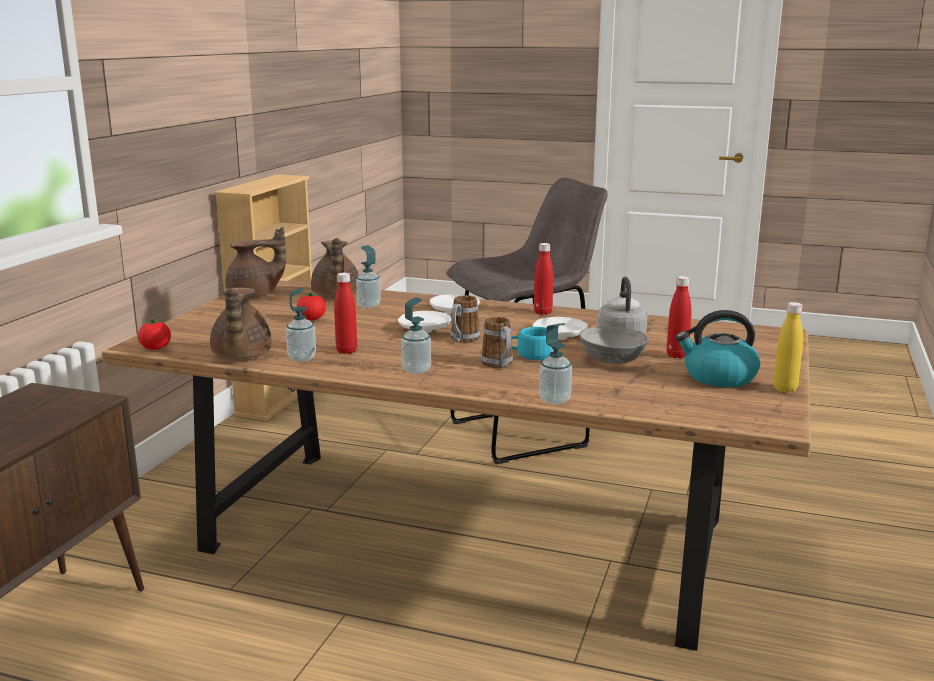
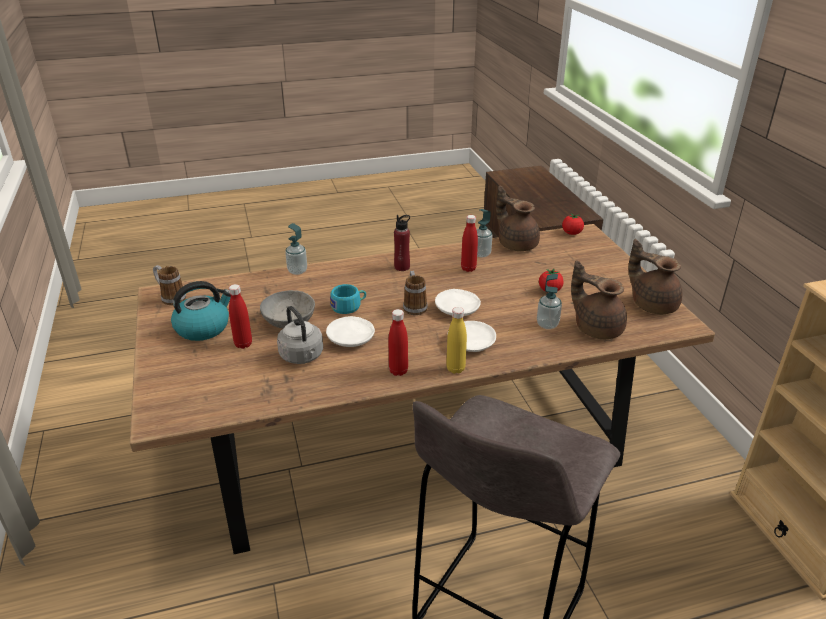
camera: 145 degrees right, 15 degrees up
brown teapot [225,227,286,298] -> brown teapot turned 105 degrees clockwise [628,239,682,314]
soap dispenser [401,297,431,374] -> red bottle [394,215,410,271]
mug [481,317,513,368] -> mug moved to [153,265,186,305]
yellow bottle [773,302,803,393] -> yellow bottle moved to [446,307,467,374]

